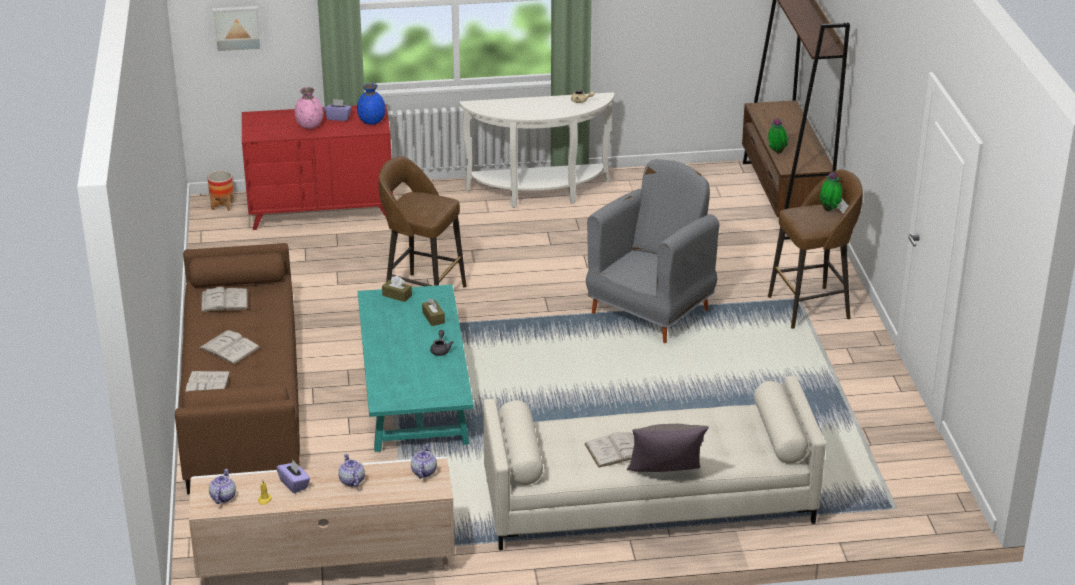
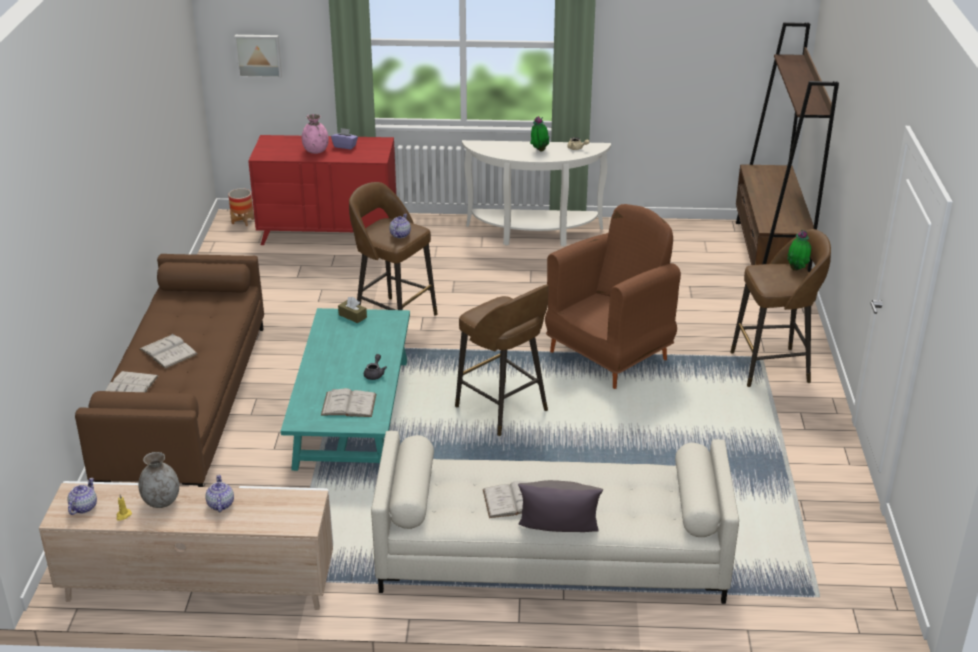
camera: 10 degrees right, 0 degrees up
white book [200,287,248,312] -> white book moved to [321,388,376,417]
purple tissue box [277,460,310,493] -> grey vase [138,452,179,508]
blue vase [357,83,386,125] -> none
teapot [411,444,437,479] -> teapot moved to [389,214,411,238]
brown tissue box [422,298,445,326] -> none
grey armchair [586,159,719,343] -> brown armchair [545,204,681,389]
potted plant [768,118,789,154] -> potted plant moved to [530,116,550,151]
none -> brown stool [455,285,548,436]

